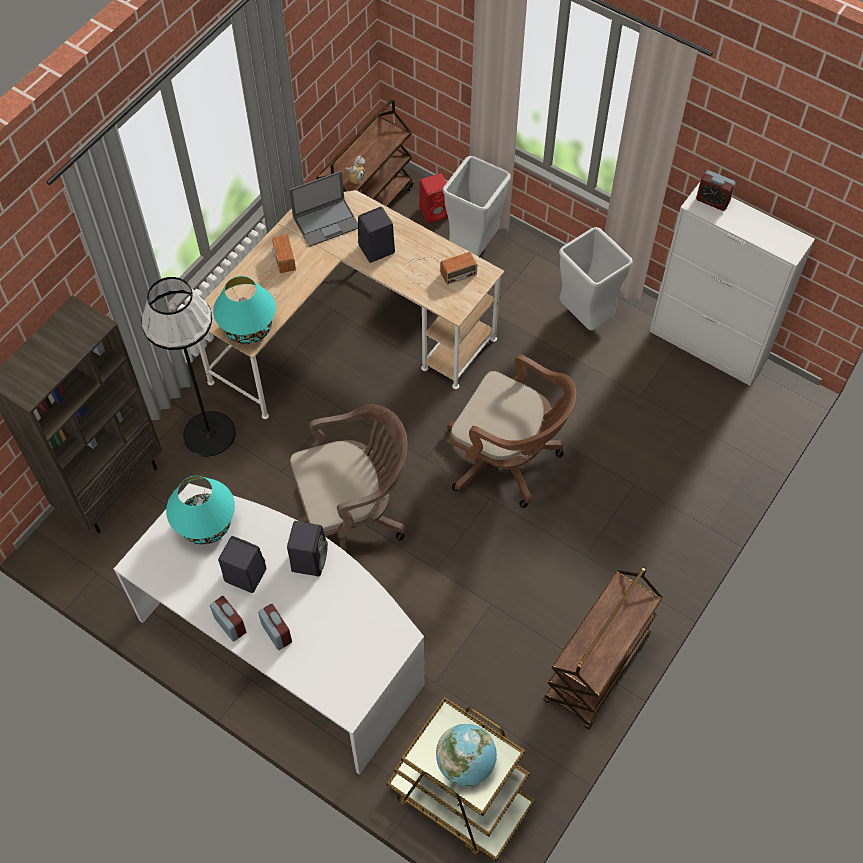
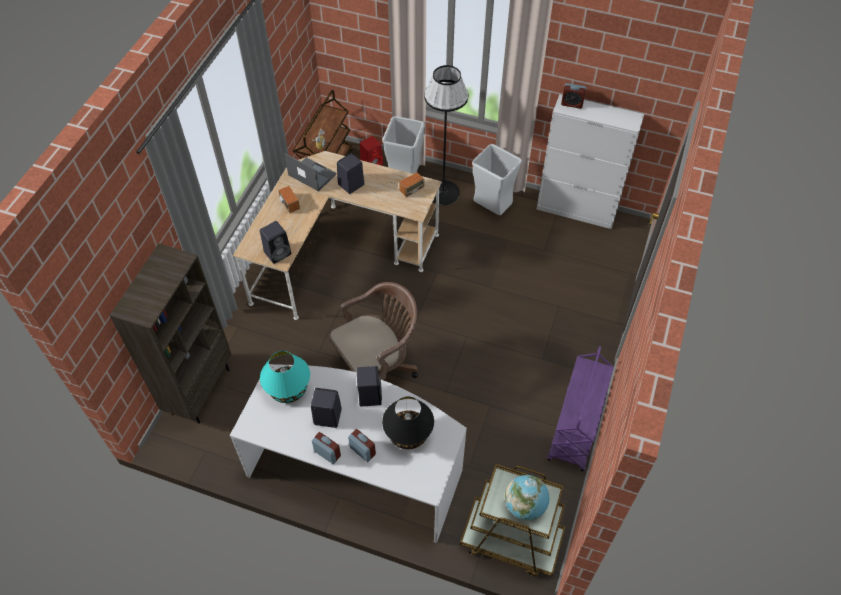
camera: 15 degrees left, 5 degrees down
black floor lamp [141,277,236,457] -> black floor lamp moved to [424,65,469,205]
turquoise table lamp [213,276,276,344] -> black speaker [260,221,291,264]
laptop [289,171,358,247] -> laptop turned 105 degrees counterclockwise [285,153,337,192]
brown office chair [447,354,576,508] -> none
brown cart [543,567,663,729] -> purple cart [547,346,614,471]
none -> black table lamp [382,397,434,449]

